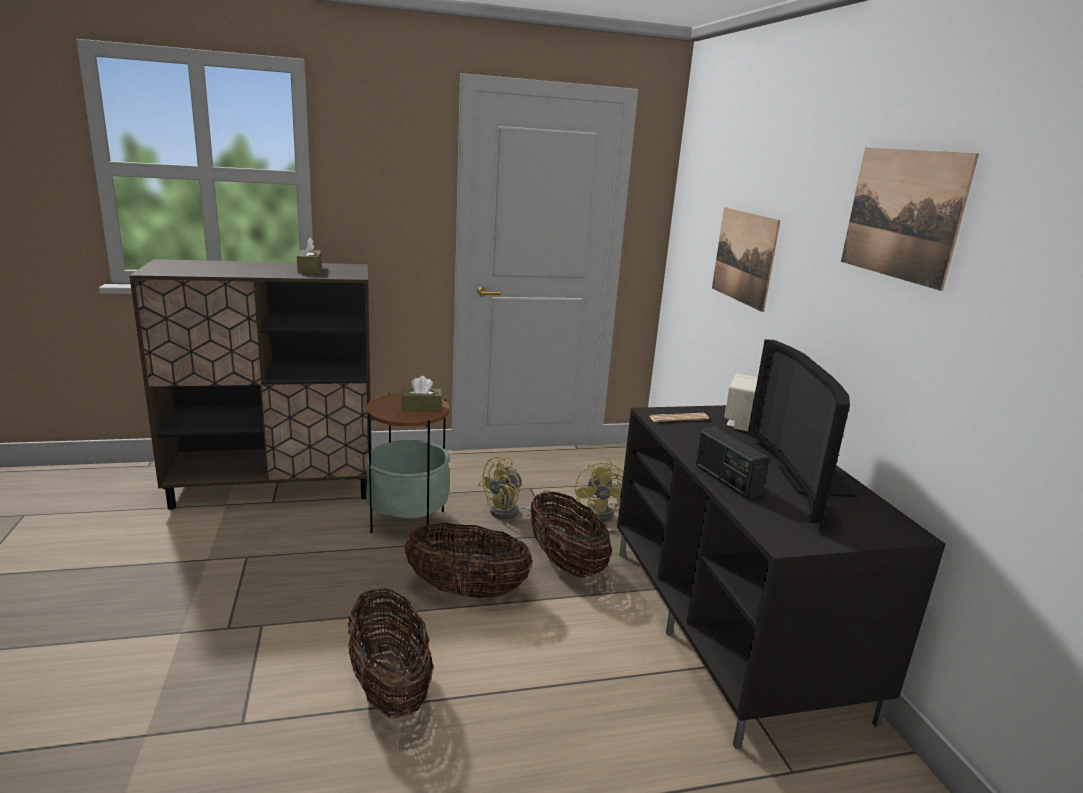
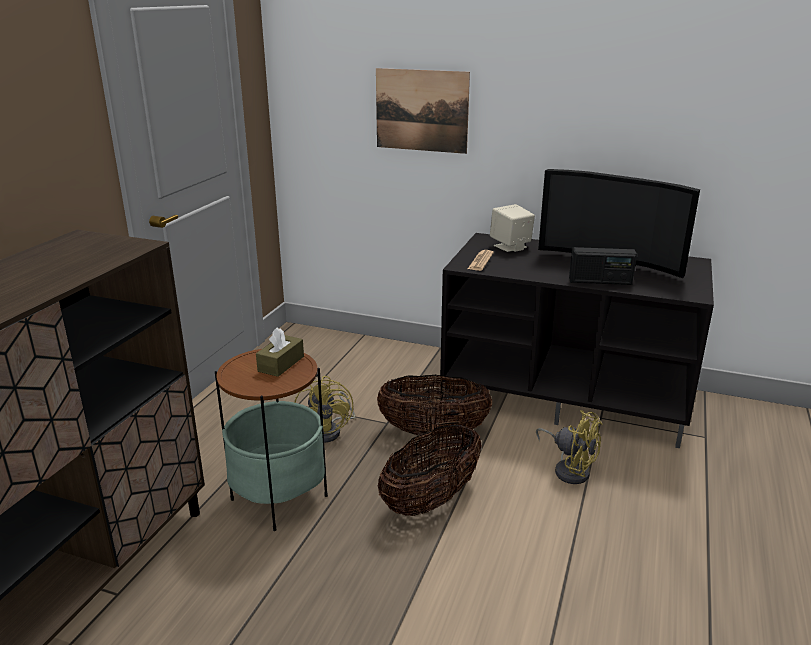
camera: 55 degrees left, 5 degrees up
brown tissue box [297,237,322,274] -> none
basket [348,588,433,719] -> none
yellow fan [575,460,623,522] -> yellow fan moved to [536,410,603,484]
picture [841,148,979,291] -> none

